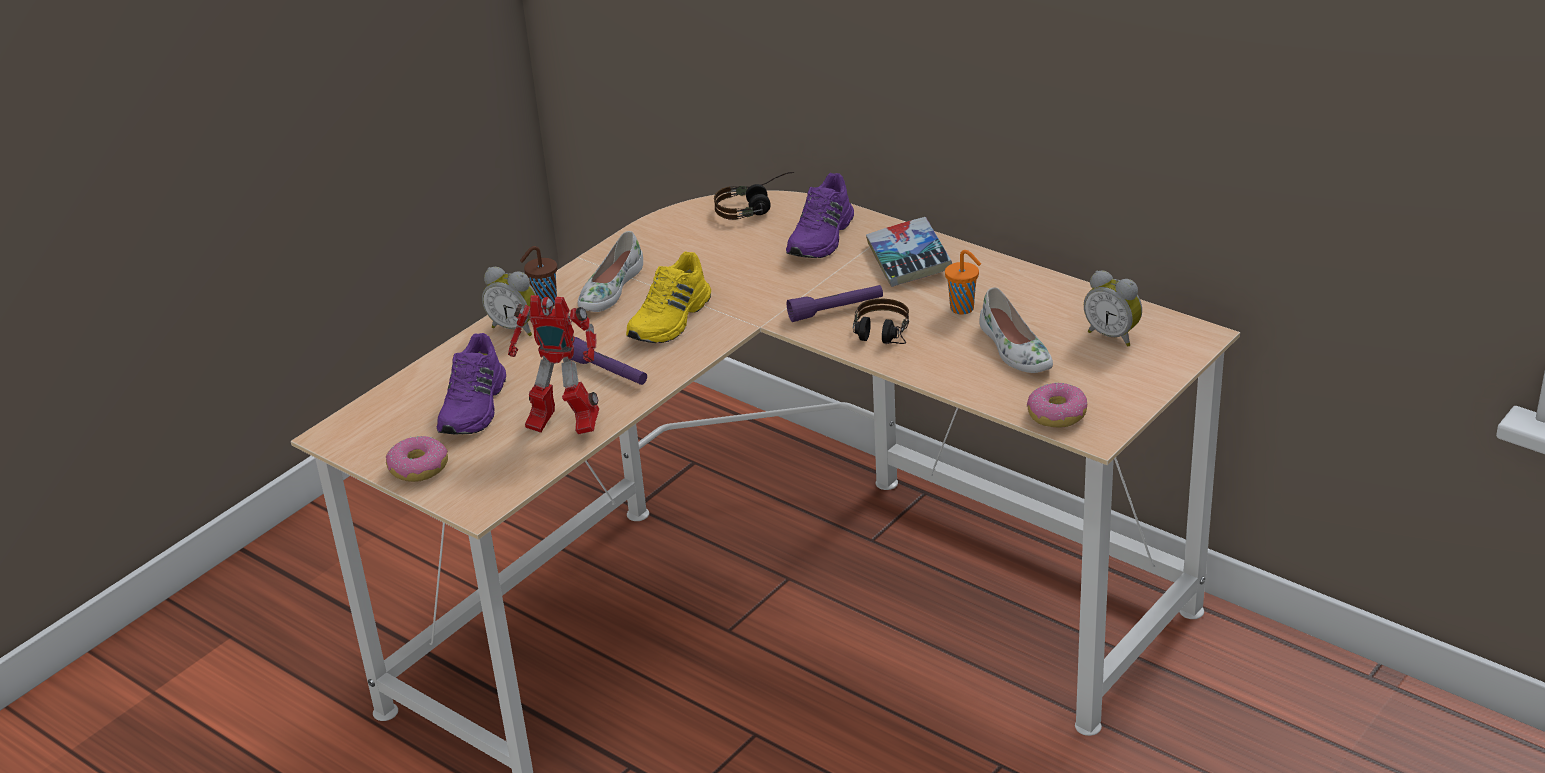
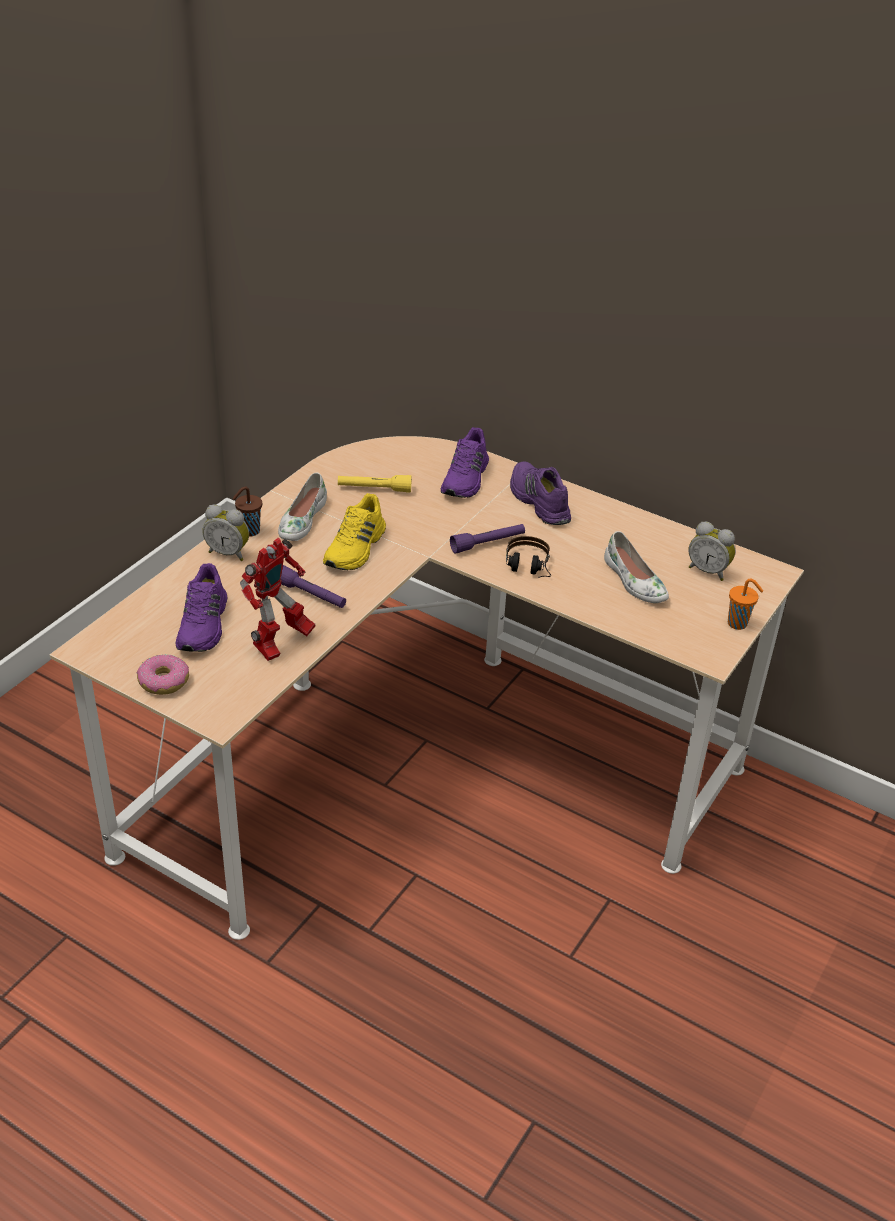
camera: 10 degrees left, 5 degrees up
toy robot [508,295,599,435] -> toy robot turned 60 degrees counterclockwise [240,538,315,661]
headphones [714,172,794,220] -> none
book [866,217,952,287] -> purple shoe [510,461,571,525]
orange cup [945,250,981,314] -> orange cup moved to [728,578,763,630]
donut [1027,383,1087,428] -> none
none -> yellow flashlight [338,475,412,493]

